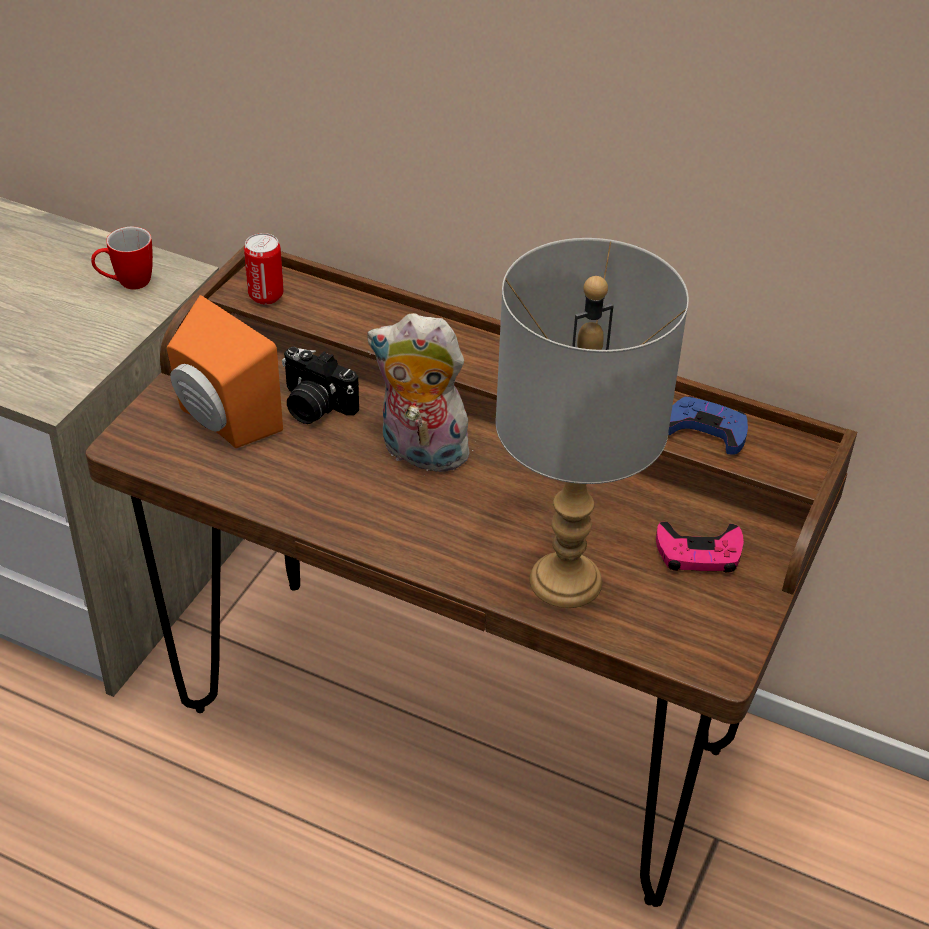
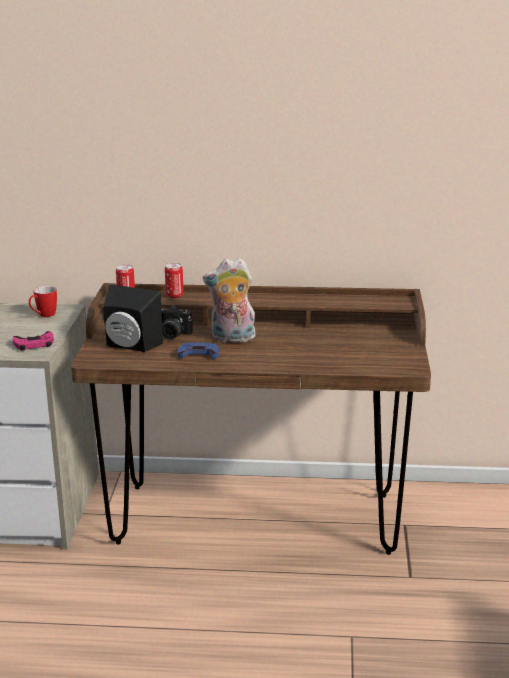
camera: 20 degrees left, 20 degrees down
orange speaker [167,295,283,448] -> black speaker [103,285,163,352]
grey table lamp [496,238,689,608] -> none
pink game controller [656,522,744,573] -> pink game controller moved to [13,331,54,351]
blue game controller [668,396,748,455] -> blue game controller moved to [178,343,219,359]
none -> can [165,263,184,298]

